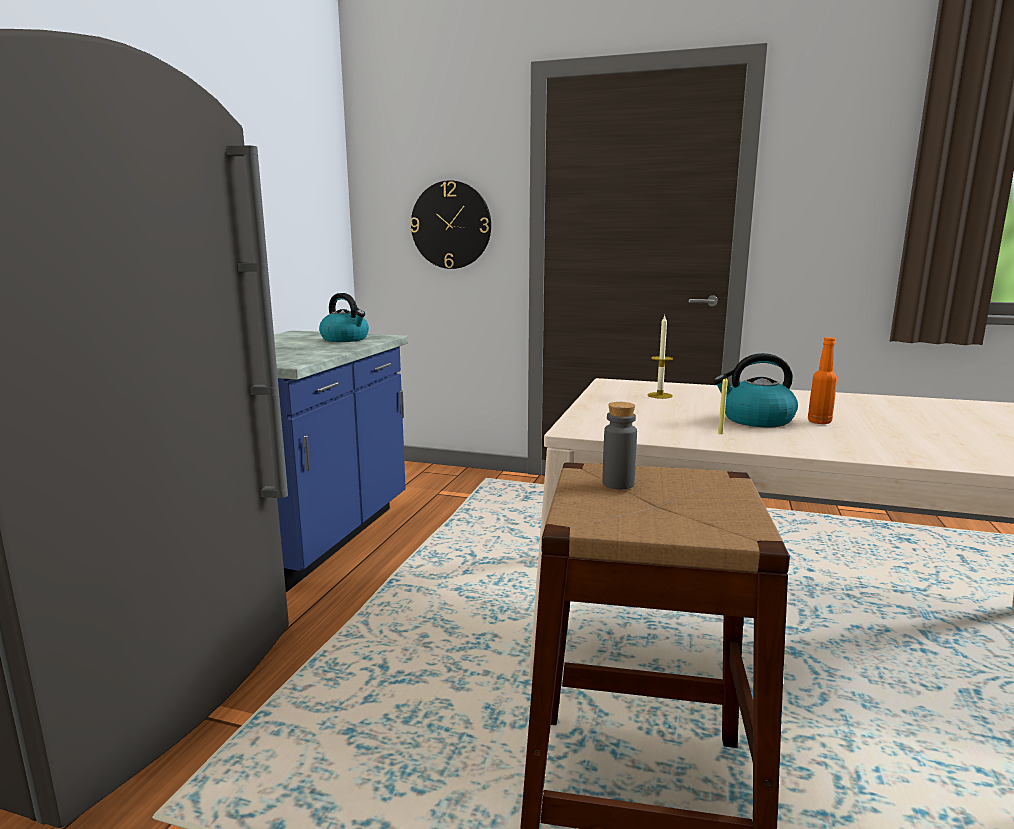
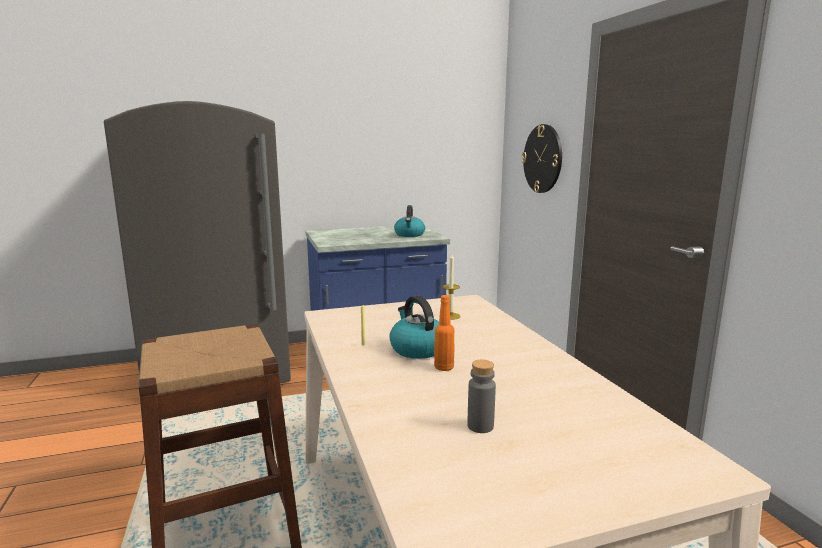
camera: 55 degrees right, 0 degrees up
grey bottle [602,402,637,489] -> grey bottle moved to [467,360,496,433]

